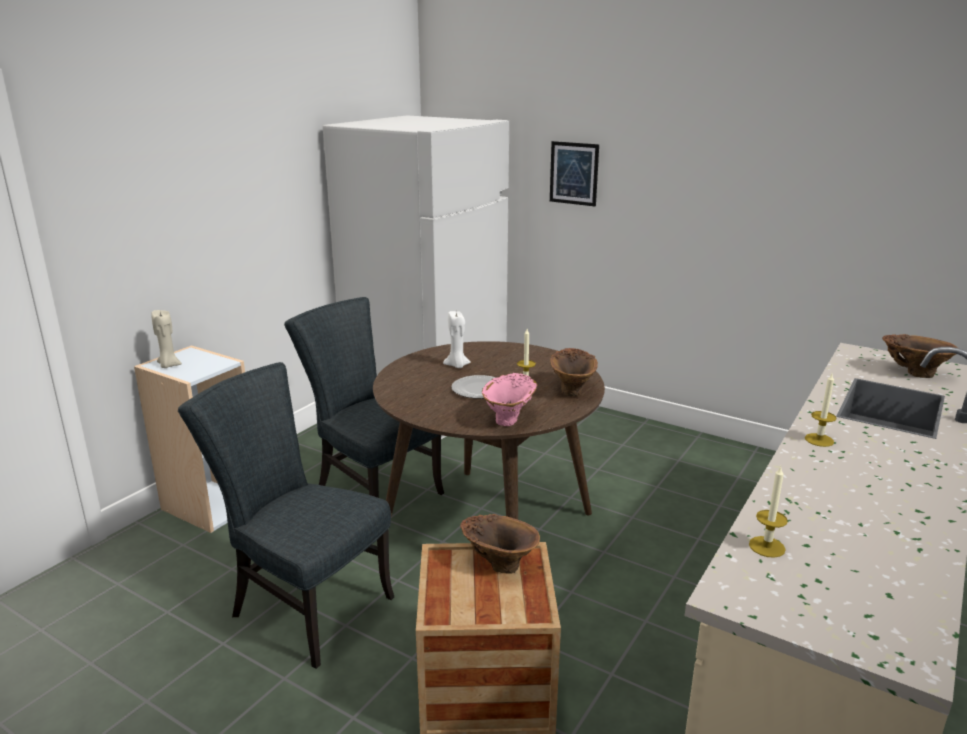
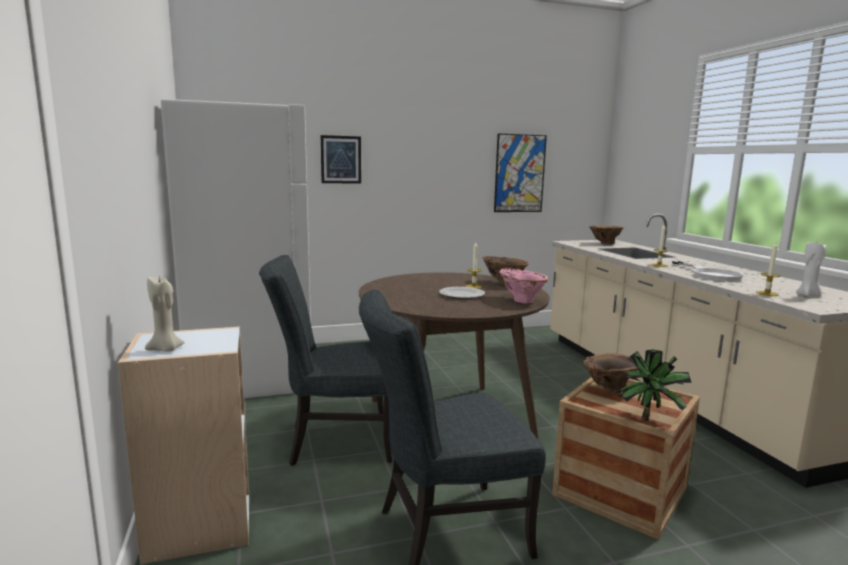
camera: 50 degrees left, 10 degrees down
white candle [443,311,471,368] -> white candle moved to [796,243,826,296]
none -> picture [494,133,547,212]
none -> potted plant [618,349,692,420]
none -> white frying pan [672,261,744,282]

